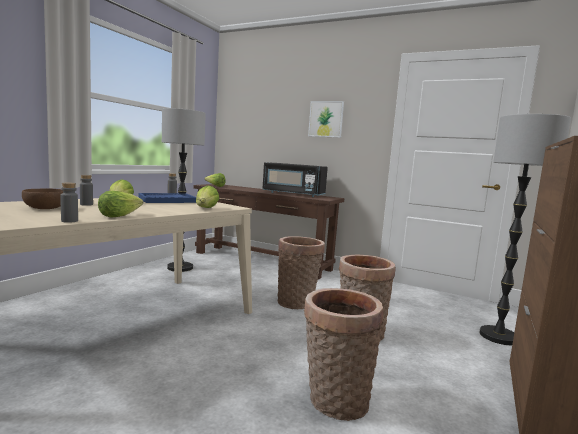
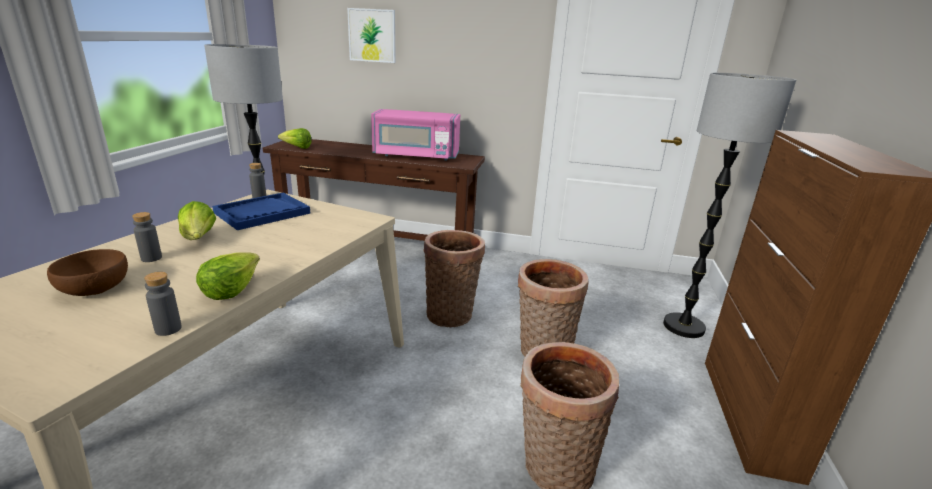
camera: 15 degrees left, 15 degrees up
lettuce [196,186,219,208] -> none
black microwave [262,162,328,197] -> pink microwave [371,109,460,161]
picture [308,101,344,138] -> picture moved to [347,8,396,63]

